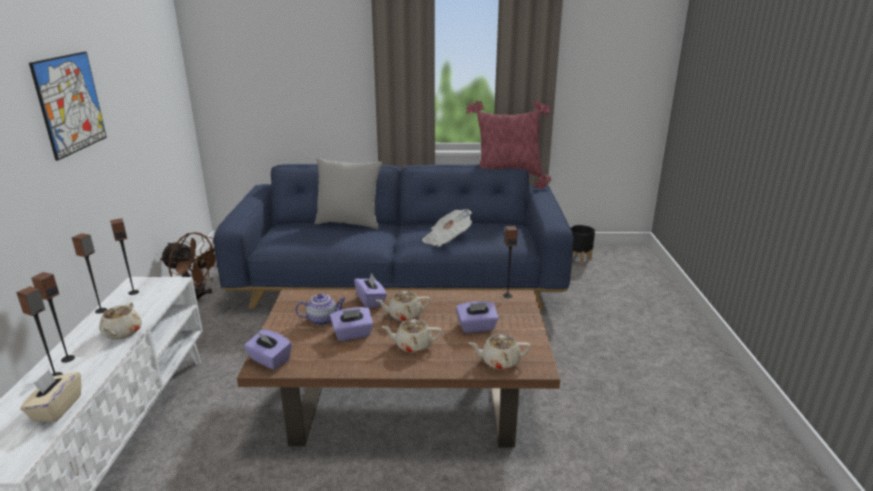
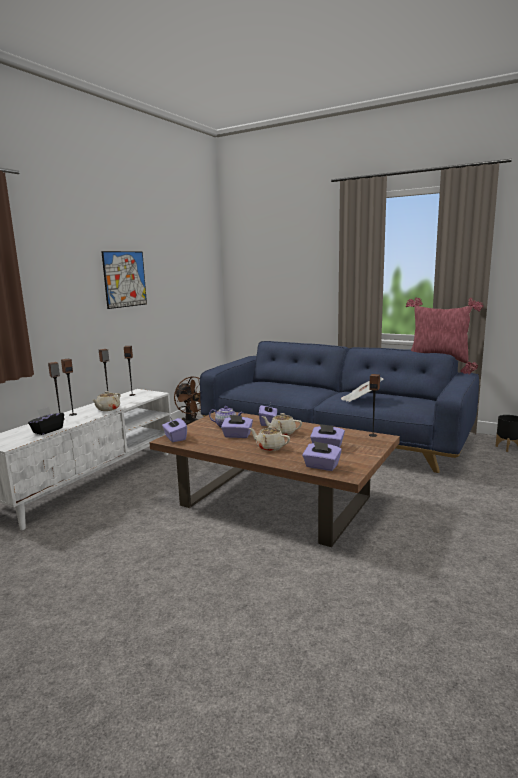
camera: 30 degrees right, 10 degrees down
beige tissue box [20,370,81,422] -> black tissue box [28,407,64,435]
grey pillow [315,158,382,229] -> none
beige teapot [469,334,531,370] -> purple tissue box [302,441,342,471]

